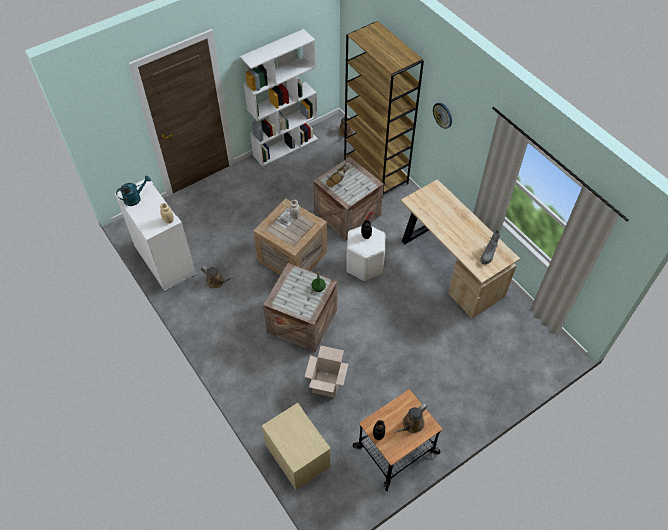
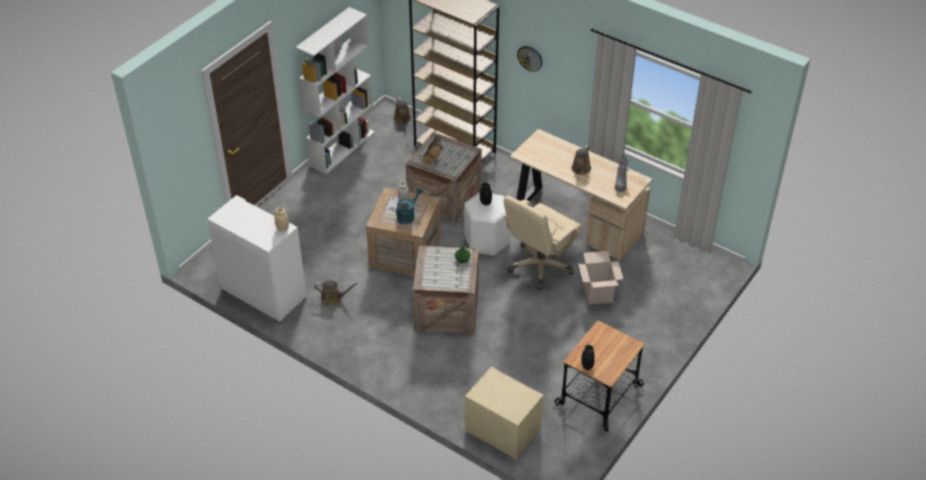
camera: 20 degrees left, 10 degrees down
turquoise watering can [116,176,151,206] -> turquoise watering can moved to [396,188,423,224]
cardboard box [304,346,349,398] -> cardboard box moved to [578,251,623,305]
brown watering can [394,403,427,433] -> brown watering can moved to [571,145,591,175]
none -> beige office chair [504,195,582,290]

